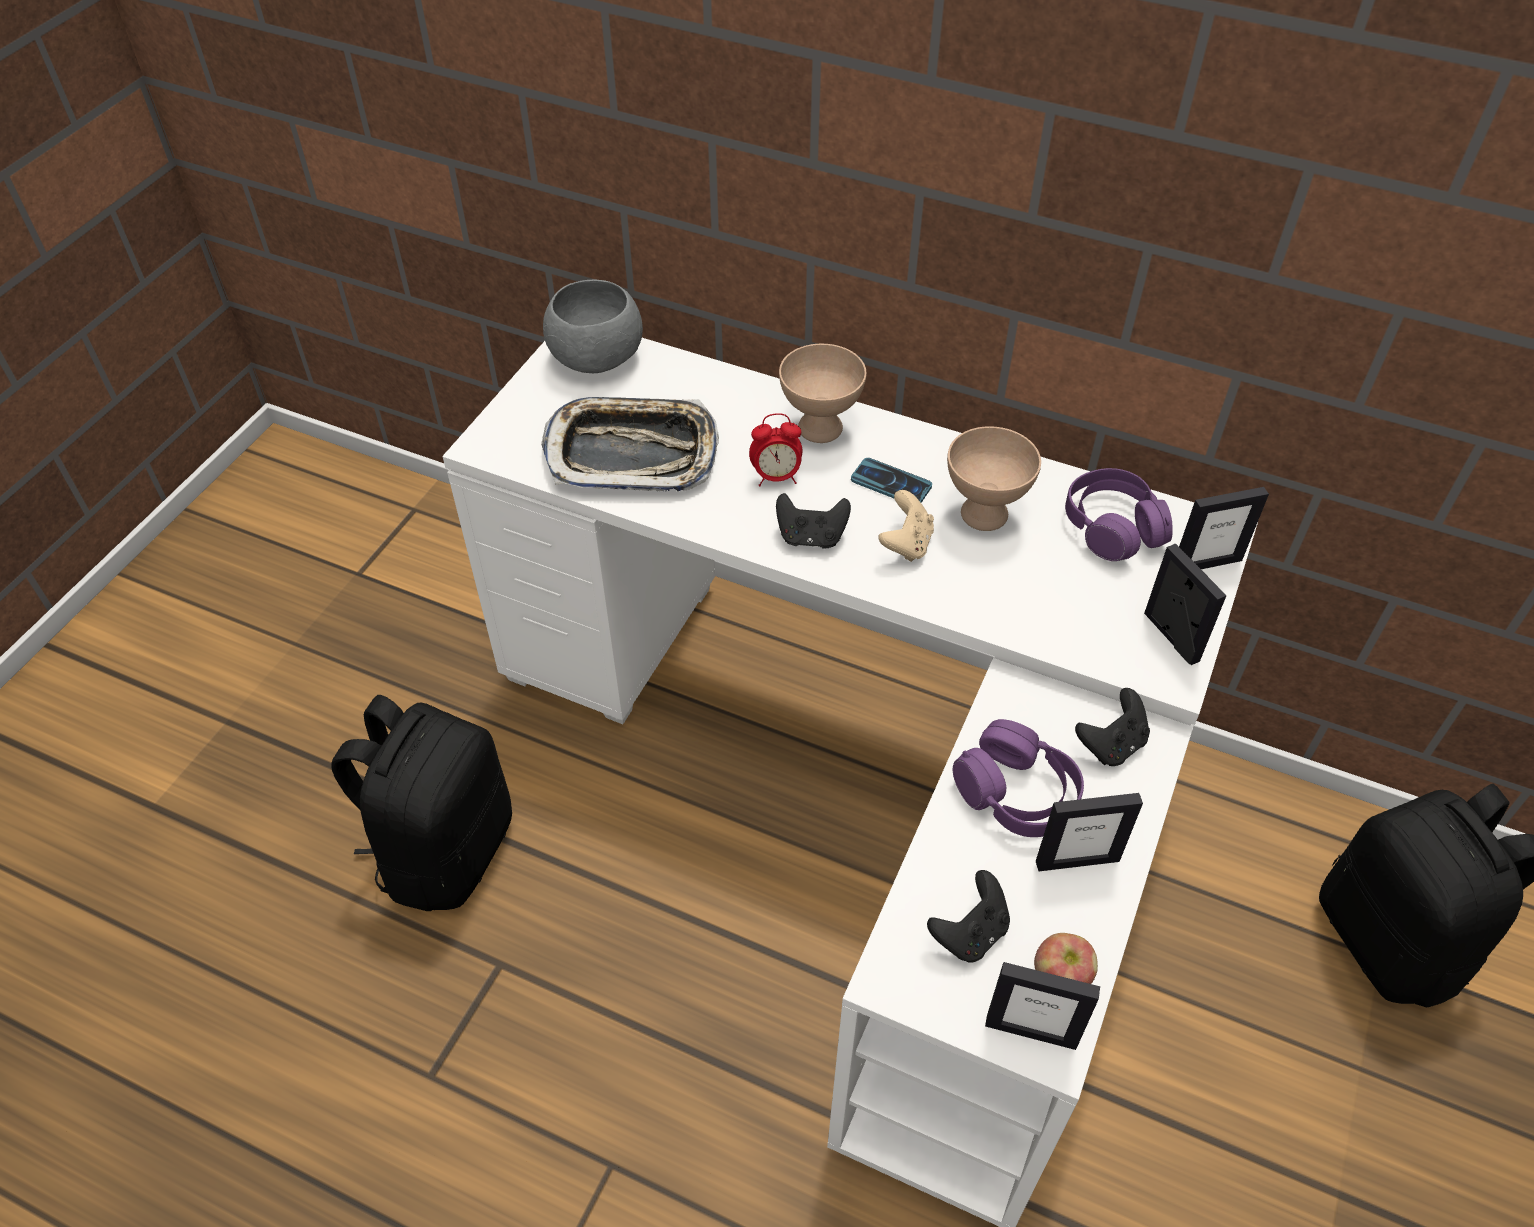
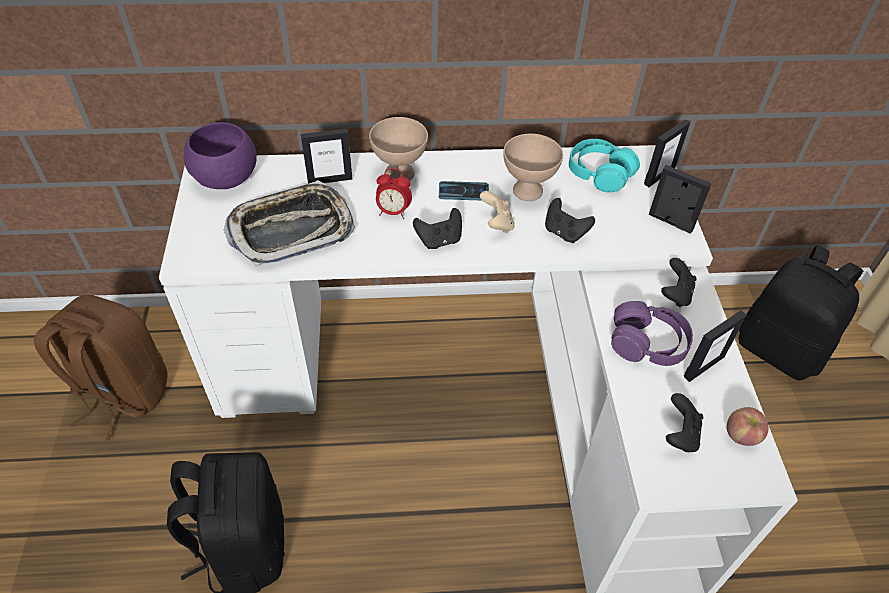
camera: 30 degrees left, 0 degrees up
grey bowl [543,279,643,373] -> purple bowl [184,122,257,189]
alarm clock [749,413,802,486] -> alarm clock turned 45 degrees clockwise [376,168,412,219]
picture frame [985,962,1100,1050] -> picture frame moved to [301,129,352,184]
purple headphones [1065,468,1173,561] -> turquoise headphones [569,139,640,192]
none -> brown backpack [34,295,168,440]
none -> black game controller [545,198,595,243]

